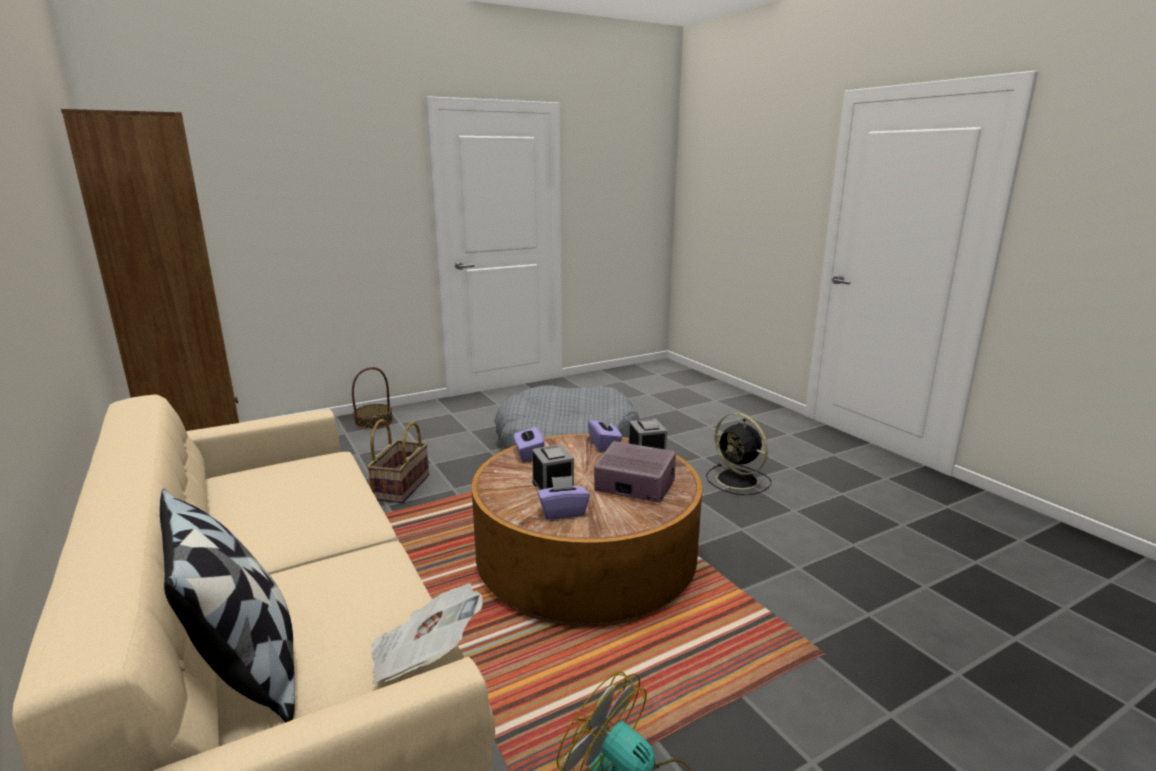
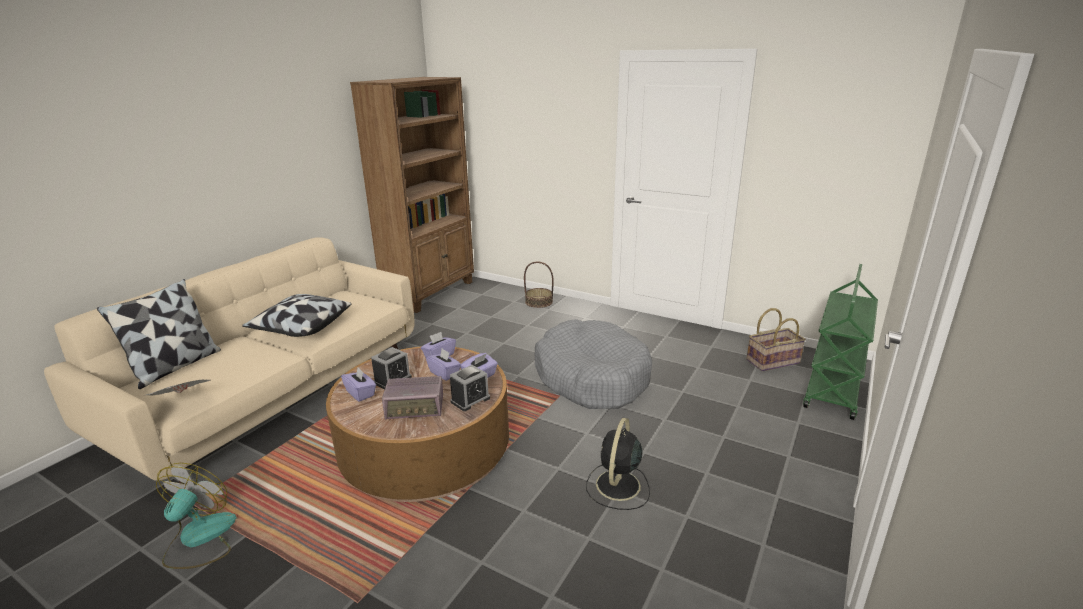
camera: 60 degrees right, 5 degrees up
basket [367,419,429,503] -> basket moved to [746,308,806,371]
radio [594,441,676,503] -> radio turned 90 degrees clockwise [382,376,443,420]
none -> pillow [242,294,351,337]
none -> purple tissue box [426,349,461,381]
none -> green cart [803,264,878,420]

